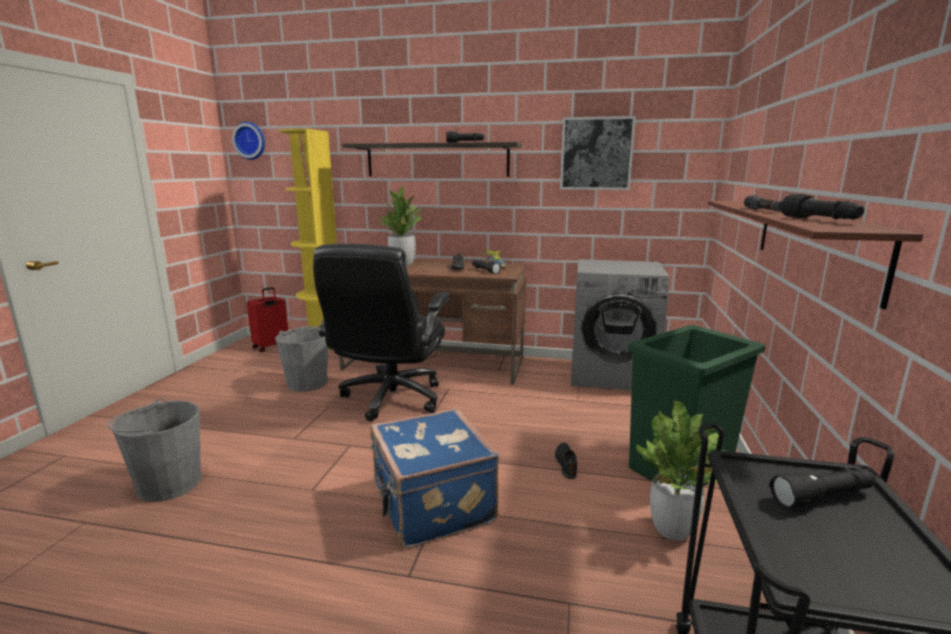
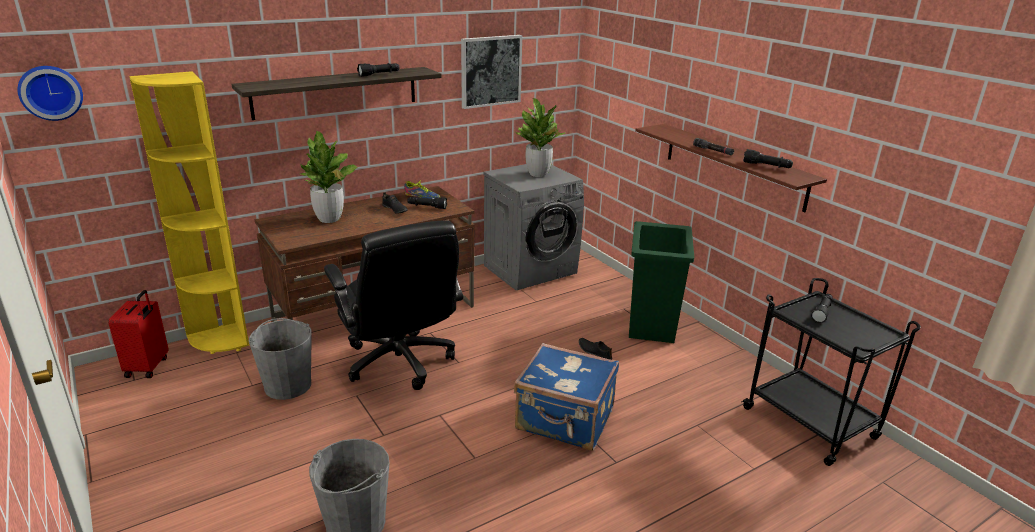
camera: 45 degrees left, 10 degrees up
potted plant [636,400,725,541] -> potted plant moved to [515,98,565,177]

